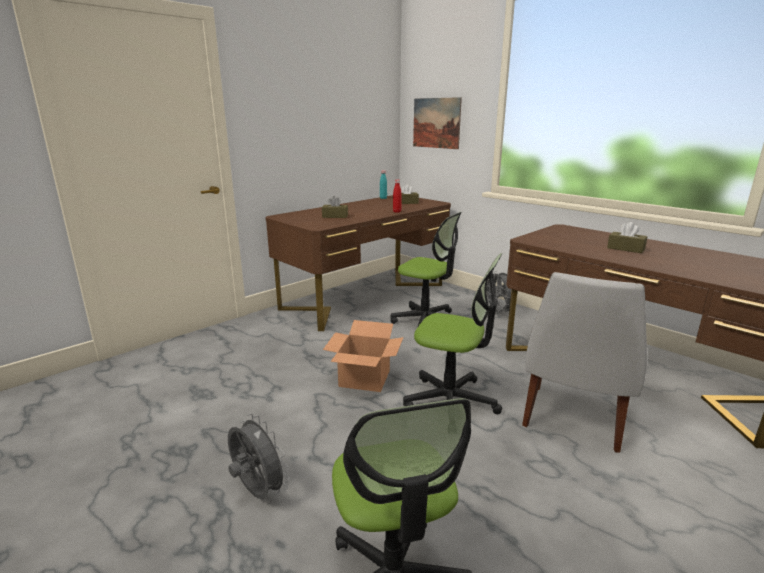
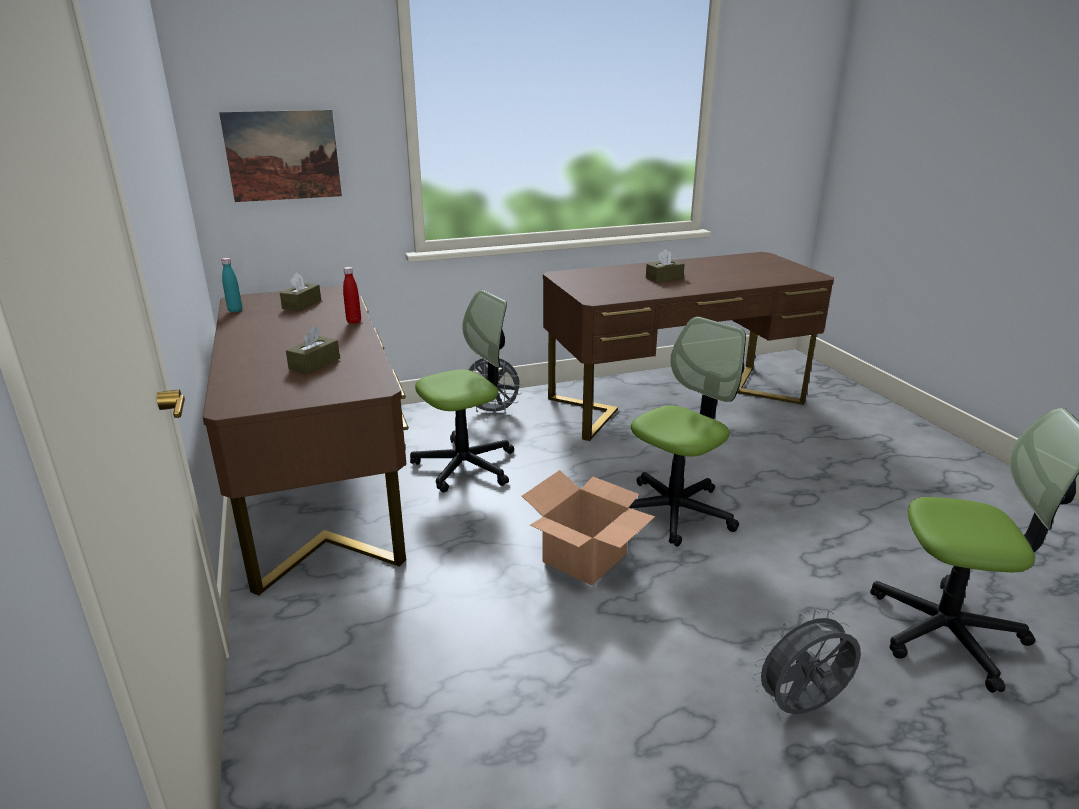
camera: 65 degrees left, 5 degrees up
white chair [522,272,647,453] -> none

